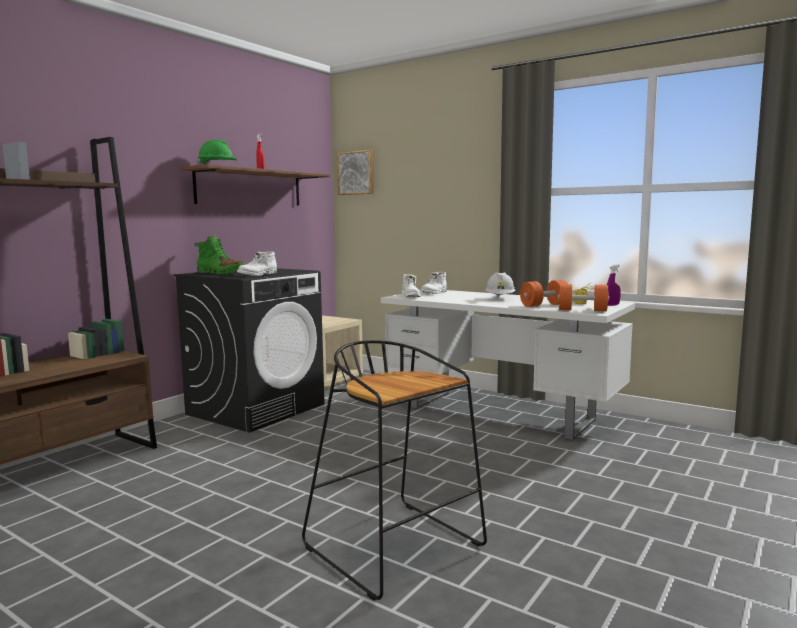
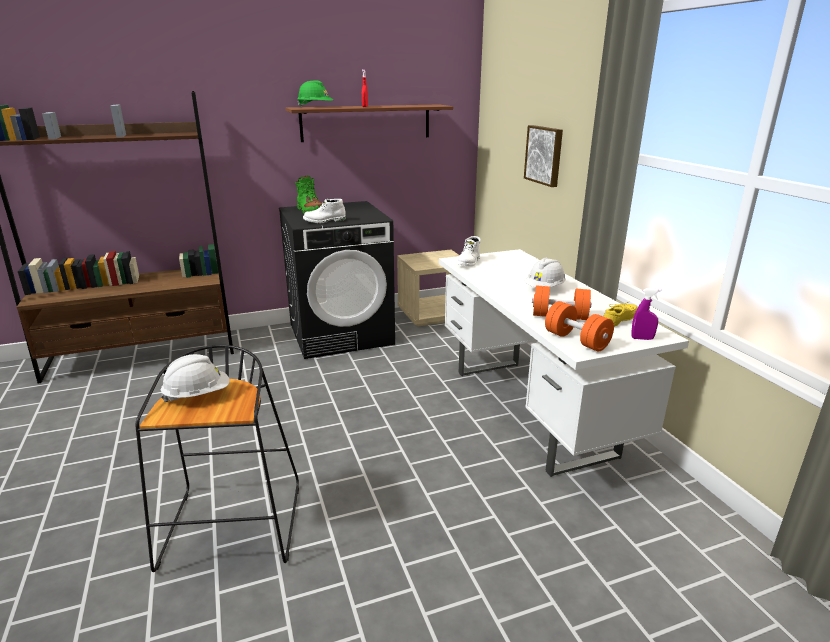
camera: 35 degrees right, 15 degrees up
picture [337,150,374,195] -> picture moved to [524,125,563,187]
white boot [420,272,447,294] -> none
none -> white hard hat [161,354,230,402]

